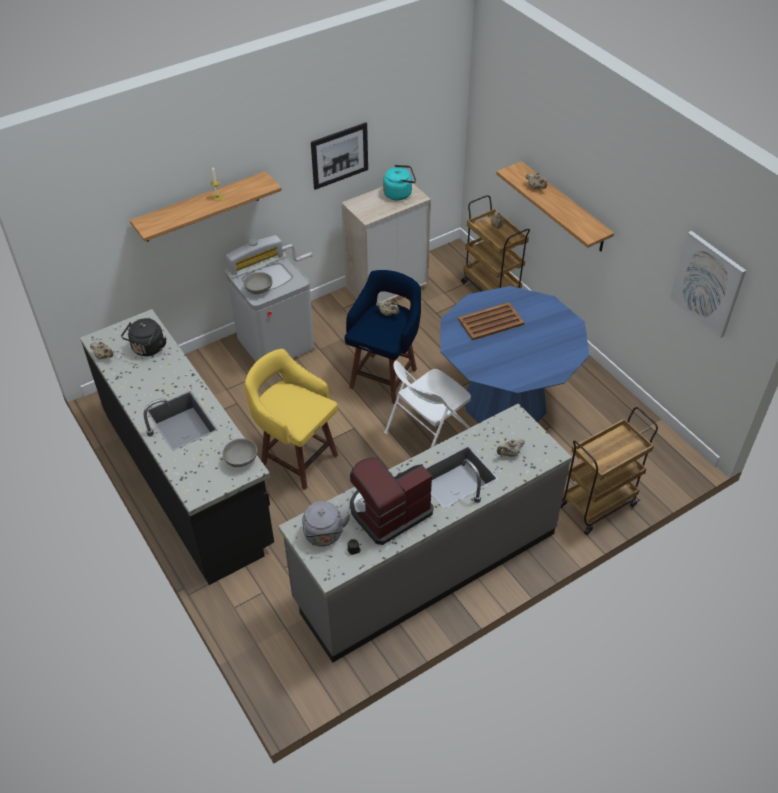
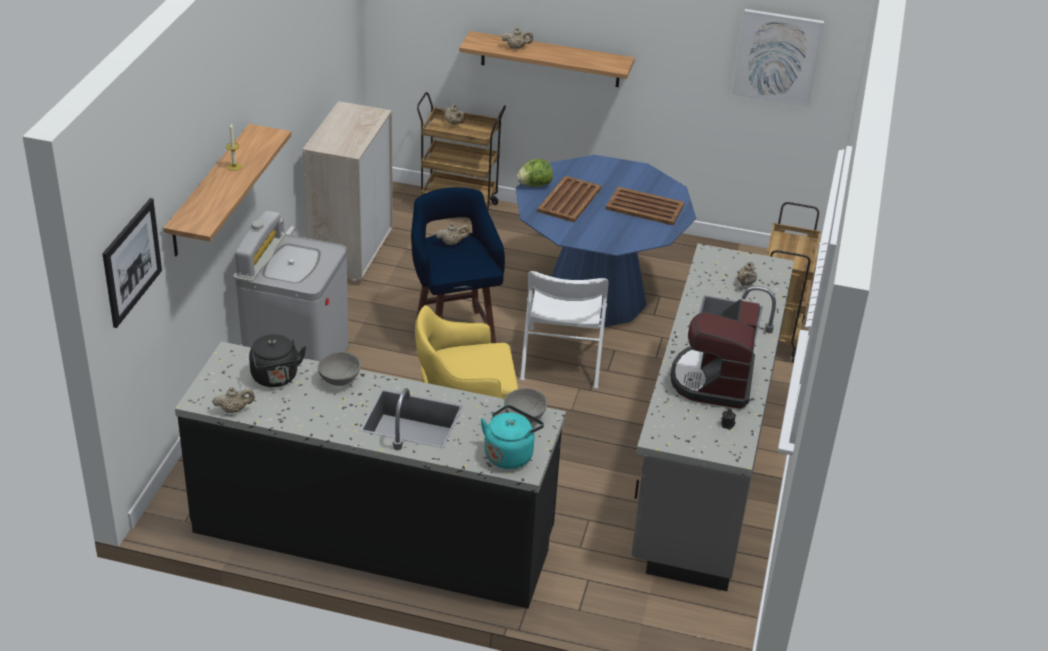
camera: 45 degrees left, 10 degrees down
grey bowl [244,272,273,294] -> grey bowl moved to [318,352,361,386]
grey kettle [302,501,351,546] -> none
picture [311,122,368,190] -> picture moved to [102,198,162,328]
turquoise kettle [383,165,416,200] -> turquoise kettle moved to [480,405,544,469]
none -> lettuce [517,159,553,187]
none -> brown tray [606,187,685,225]

